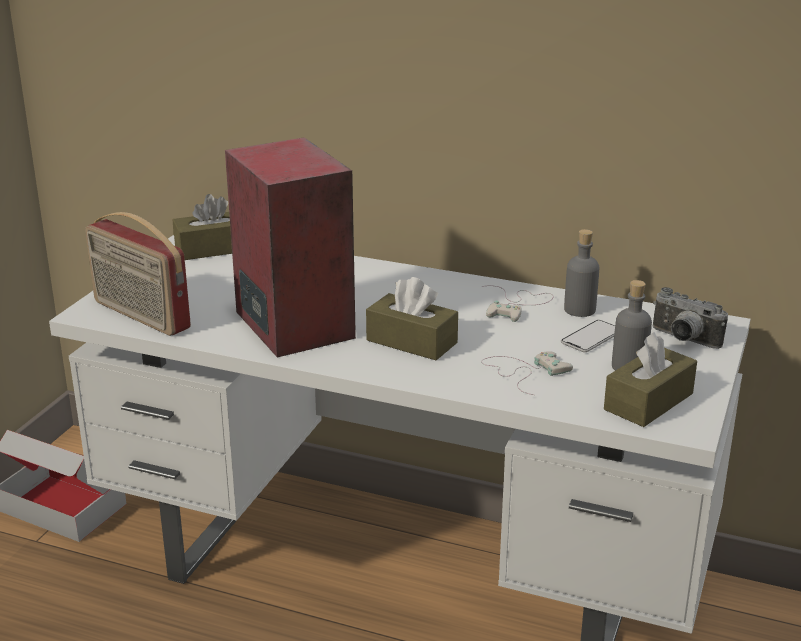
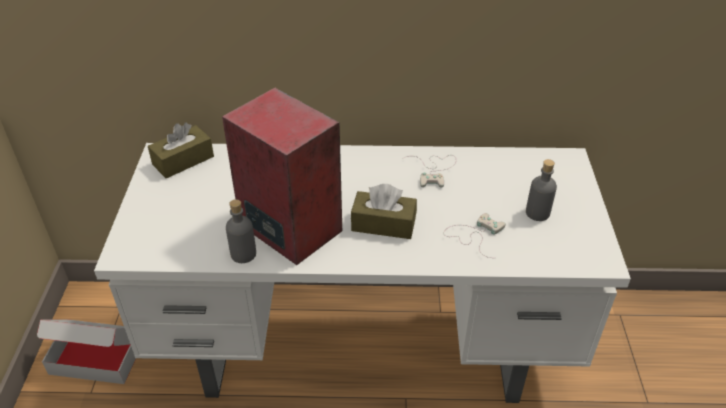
camera: 20 degrees left, 15 degrees up
radio [85,212,191,336] -> none
phone [561,320,615,352] -> none
grey bottle [564,229,599,317] -> grey bottle moved to [226,199,256,263]
brown tissue box [604,332,697,427] -> none
camera [653,287,728,349] -> none

